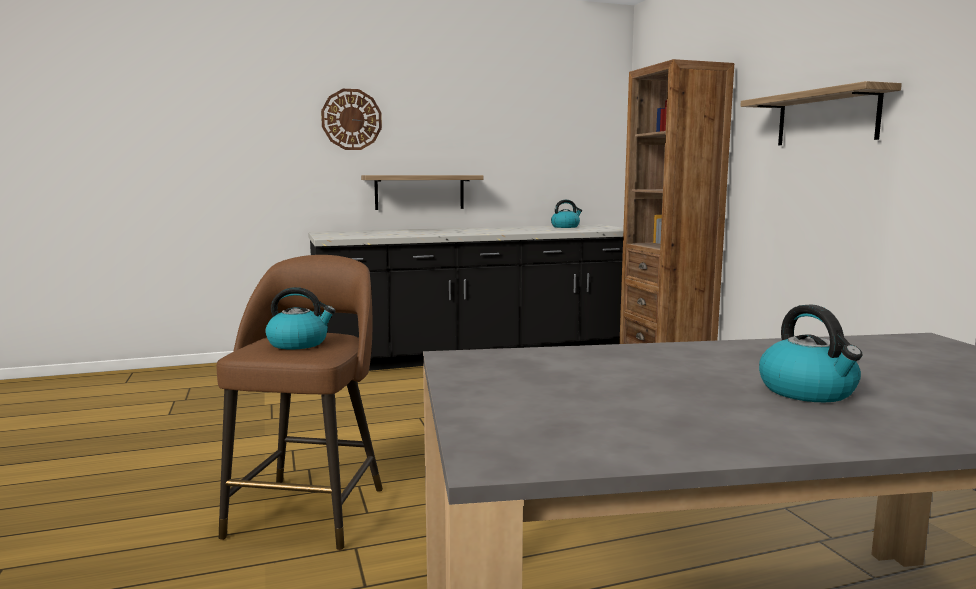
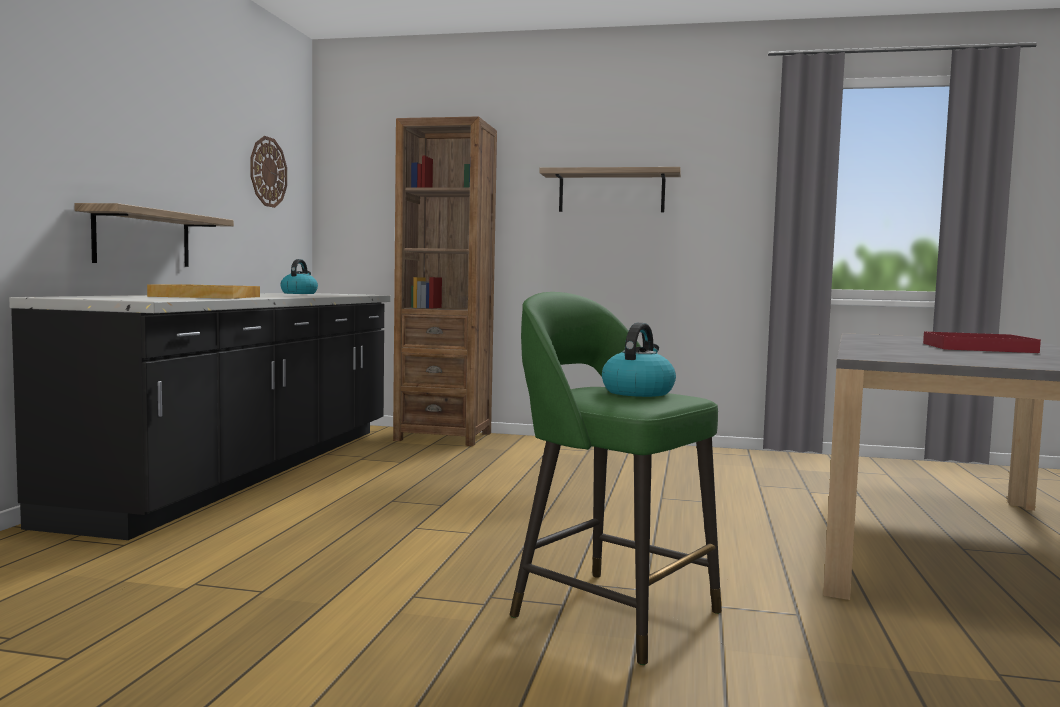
camera: 60 degrees left, 5 degrees down
brown stool [217,255,383,550] -> green stool [510,292,722,665]
wall clock [321,89,382,150] -> wall clock moved to [250,136,287,208]
kettle [759,304,862,402] -> red tray [923,332,1041,353]
none -> beige tray [147,284,260,299]

